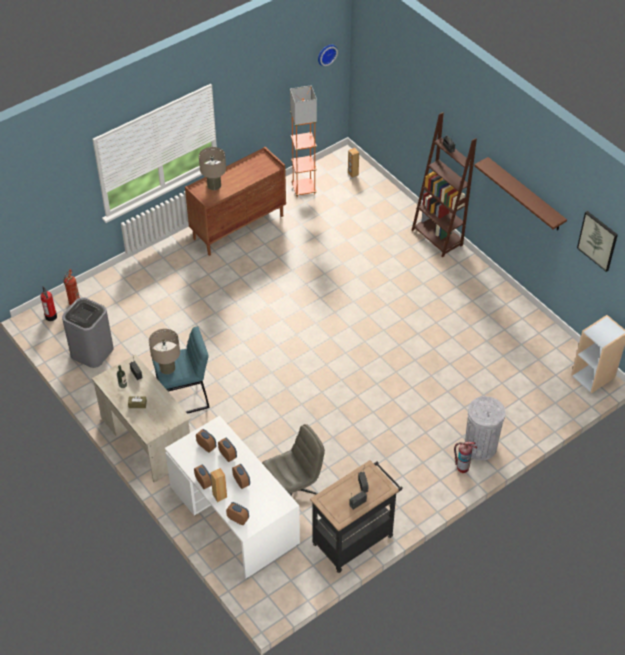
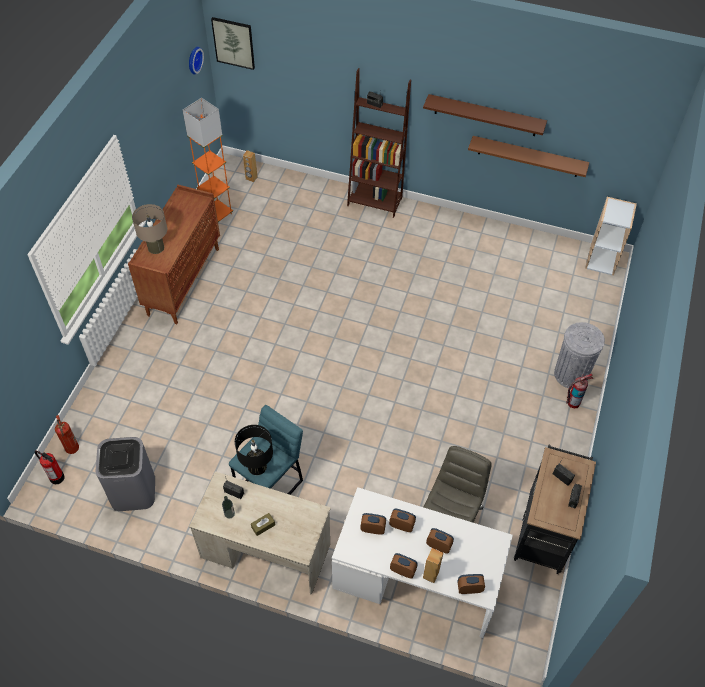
camera: 35 degrees left, 5 degrees up
beige table lamp [149,329,180,374] -> black table lamp [235,425,273,475]
picture [577,211,618,272] -> picture moved to [211,17,255,70]
none -> brown shelf [468,136,589,177]

